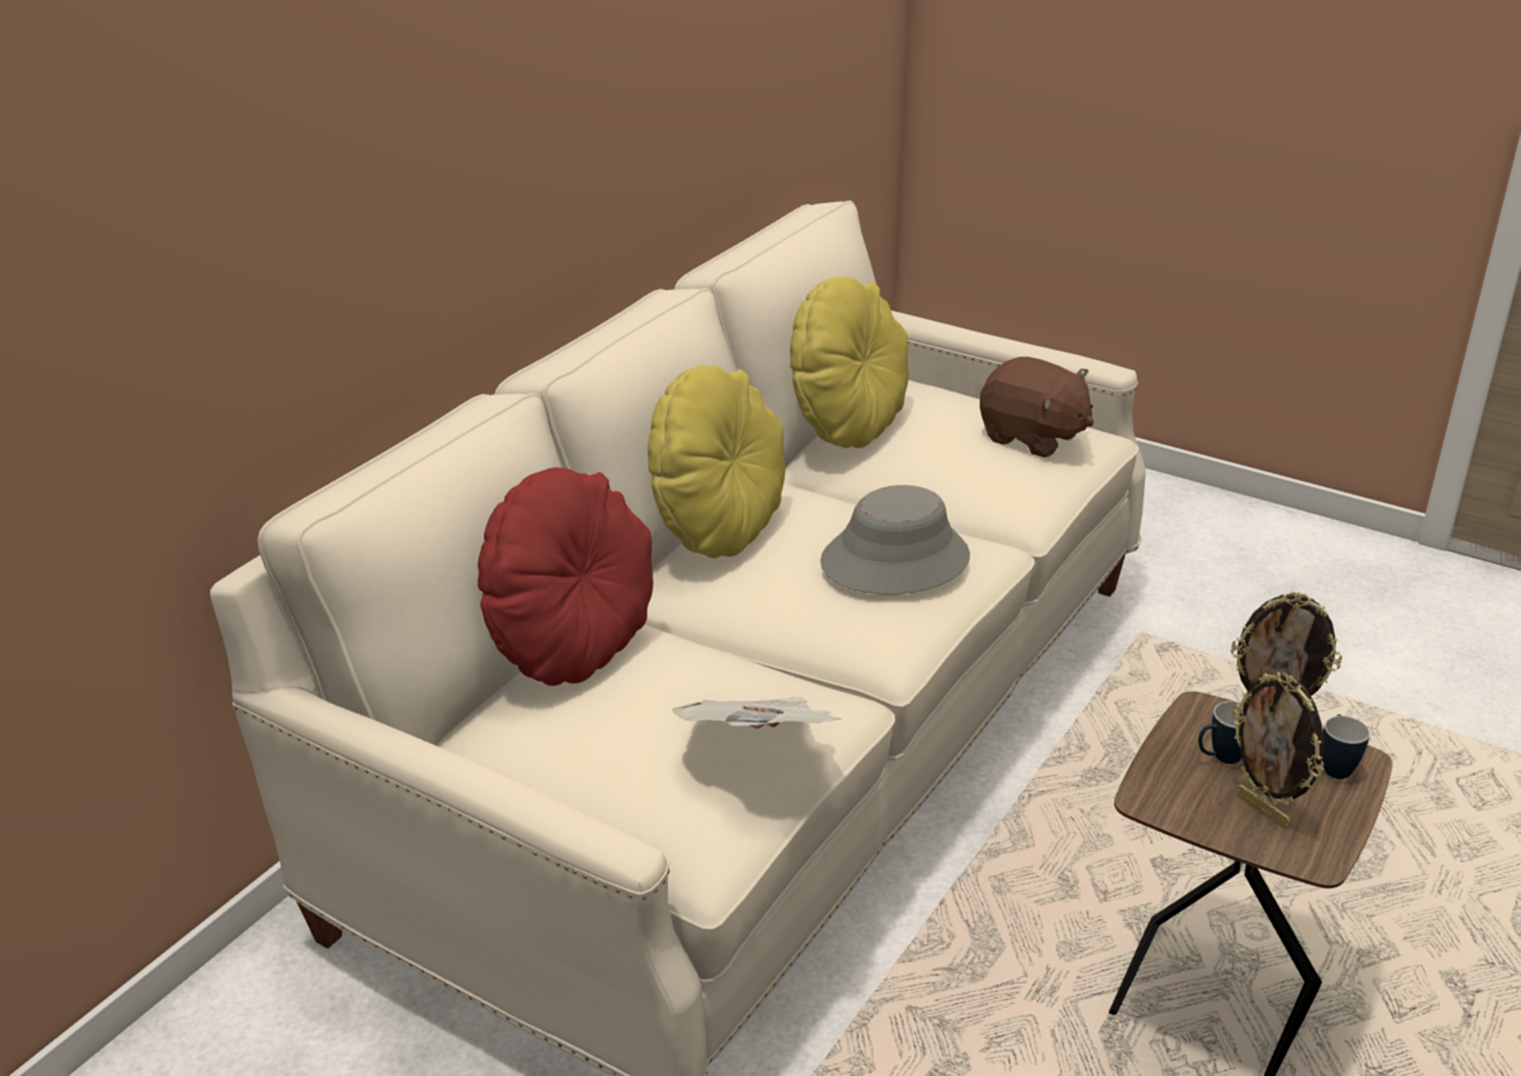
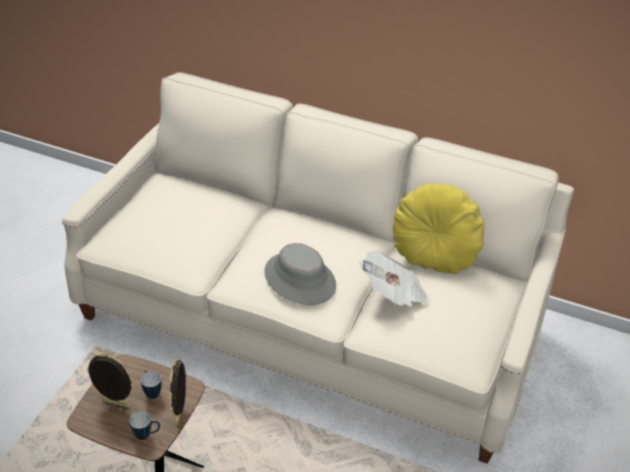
camera: 80 degrees right, 10 degrees up
red pillow [478,467,653,686] -> none
yellow pillow [648,365,785,558] -> none
newspaper [672,697,842,729] -> newspaper moved to [359,251,431,307]
brown plush toy [980,357,1094,457] -> none
picture frame [1231,672,1324,828] -> picture frame turned 60 degrees clockwise [87,352,135,408]

